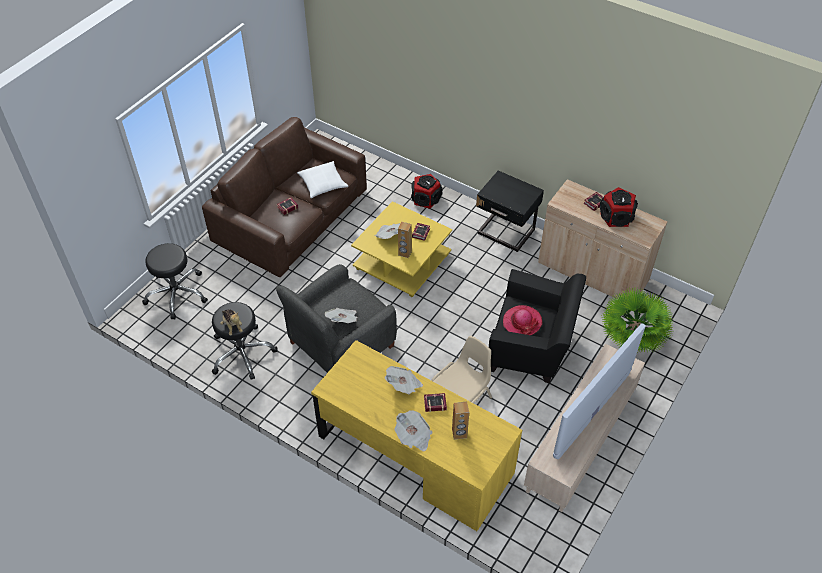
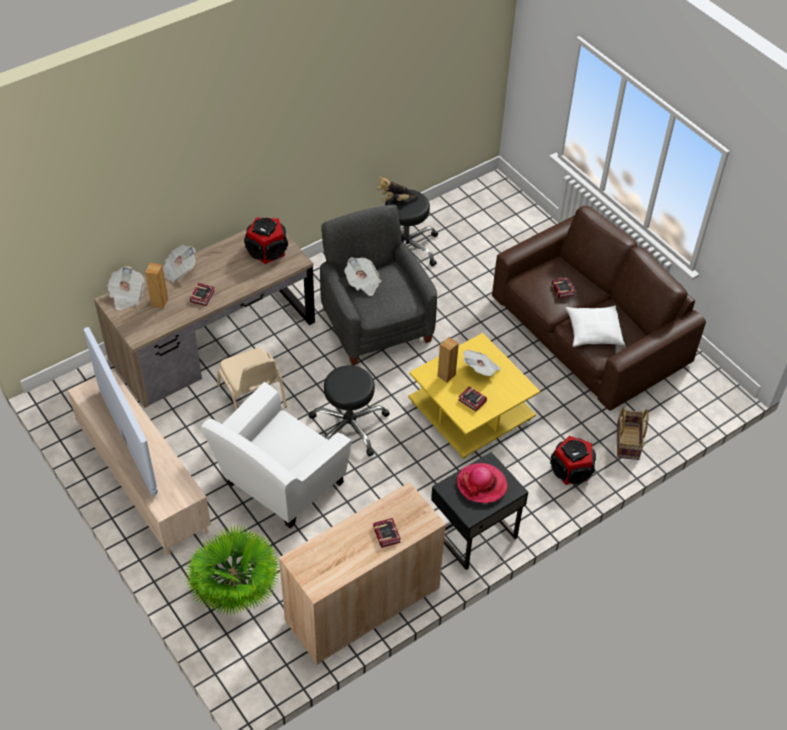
camera: 110 degrees right, 0 degrees up
black stool [142,243,208,319] -> black stool moved to [308,365,390,456]
yellow desk [311,340,522,531] -> brown desk [94,229,315,408]
newspaper [384,366,423,394] -> newspaper moved to [107,266,145,310]
black armchair [489,269,586,383] -> white armchair [201,382,352,529]
hat [503,305,543,335] -> hat moved to [457,463,507,503]
speaker [600,187,638,227] -> speaker moved to [244,218,288,264]
none -> basket [617,407,649,460]

